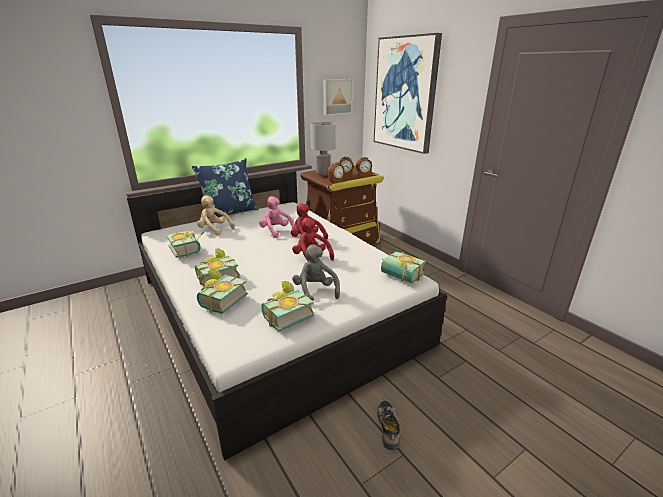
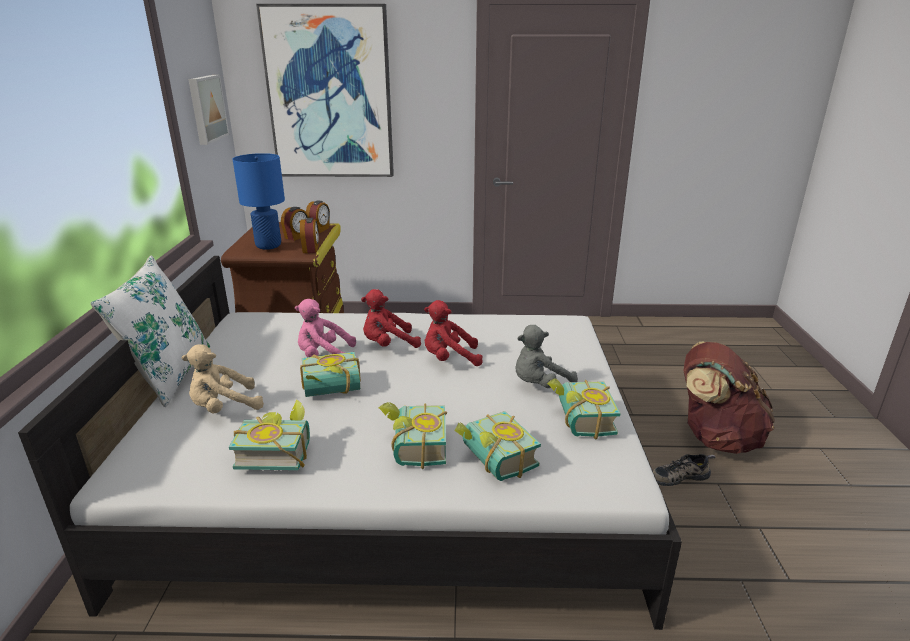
camera: 55 degrees left, 0 degrees up
blue pillow [192,158,259,217] -> white pillow [91,255,210,407]
grey plush toy [292,245,340,301] -> grey plush toy turned 45 degrees counterclockwise [515,325,578,388]
grey table lamp [311,122,336,176] -> blue table lamp [233,153,285,250]
shoe [377,399,400,450] -> shoe turned 45 degrees counterclockwise [653,454,716,486]
book [381,251,425,283] -> book moved to [300,352,361,397]
none -> brown backpack [684,342,775,454]

